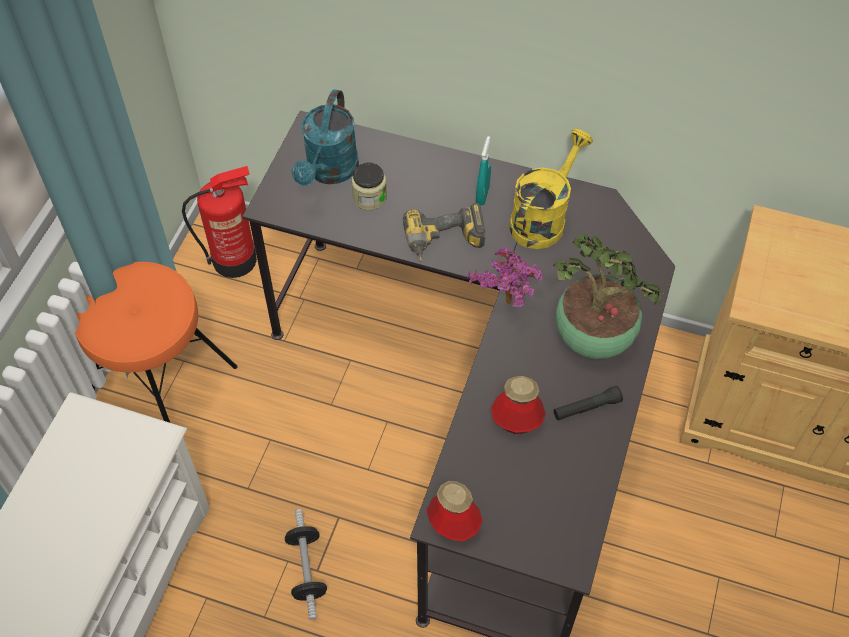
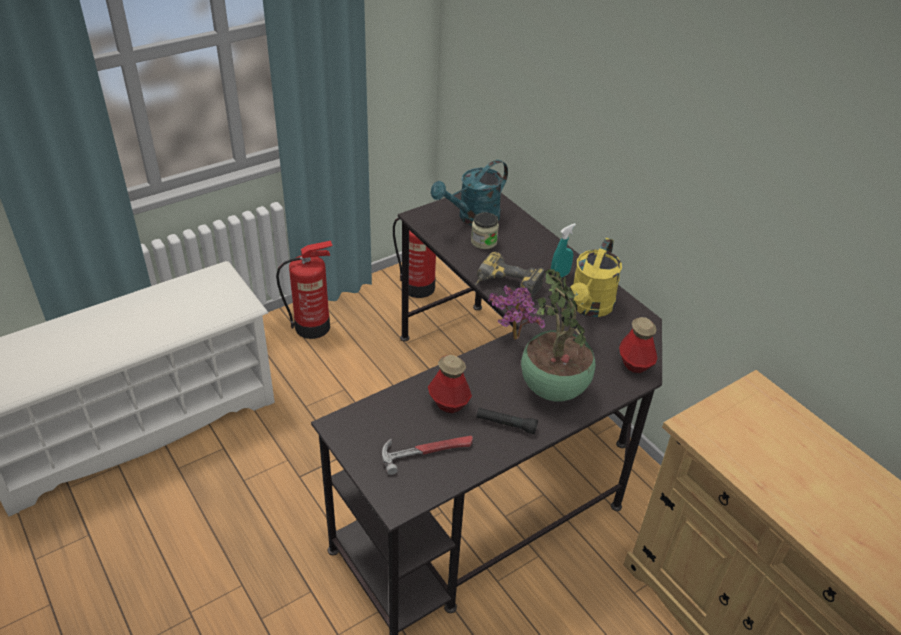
camera: 35 degrees right, 15 degrees down
orange stool [75,262,237,423] -> fire extinguisher [276,241,333,339]
dumbbell [285,509,327,620] -> none
bottle [426,481,483,541] -> bottle moved to [619,317,657,373]
yellow watering can [509,129,593,249] -> yellow watering can turned 135 degrees clockwise [571,238,622,317]
none -> hammer [382,436,473,475]

